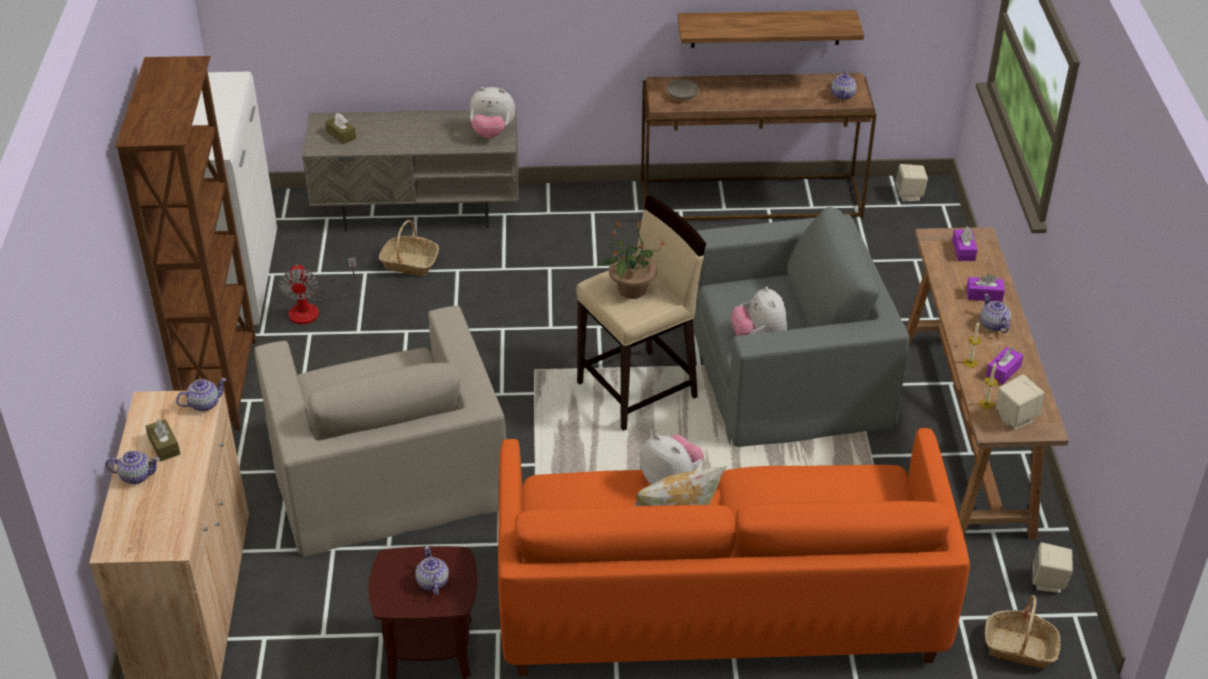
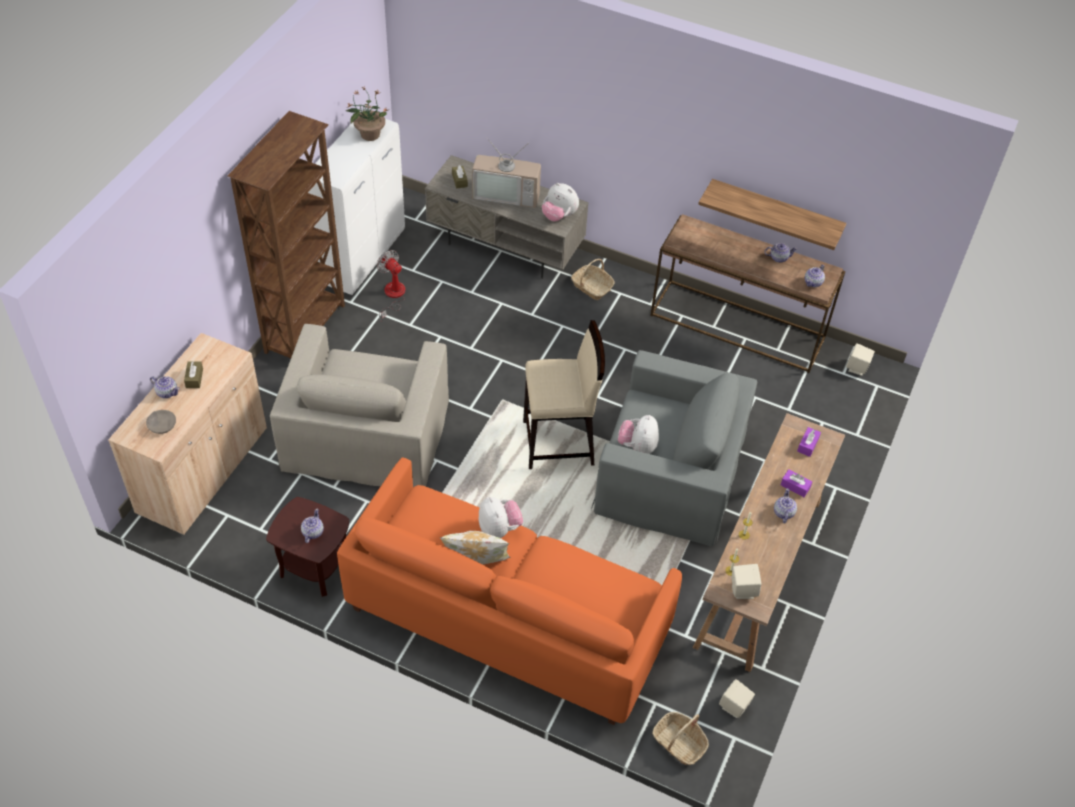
camera: 25 degrees right, 10 degrees up
teapot [176,378,227,411] -> teapot moved to [764,243,798,263]
fan [279,257,357,324] -> fan turned 120 degrees clockwise [377,250,405,322]
basket [379,220,439,276] -> basket moved to [571,259,615,300]
potted plant [598,220,665,299] -> potted plant moved to [346,87,390,141]
grey bowl [666,80,699,100] -> grey bowl moved to [146,410,176,434]
purple tissue box [986,347,1024,385] -> none
none -> television [472,137,541,208]

